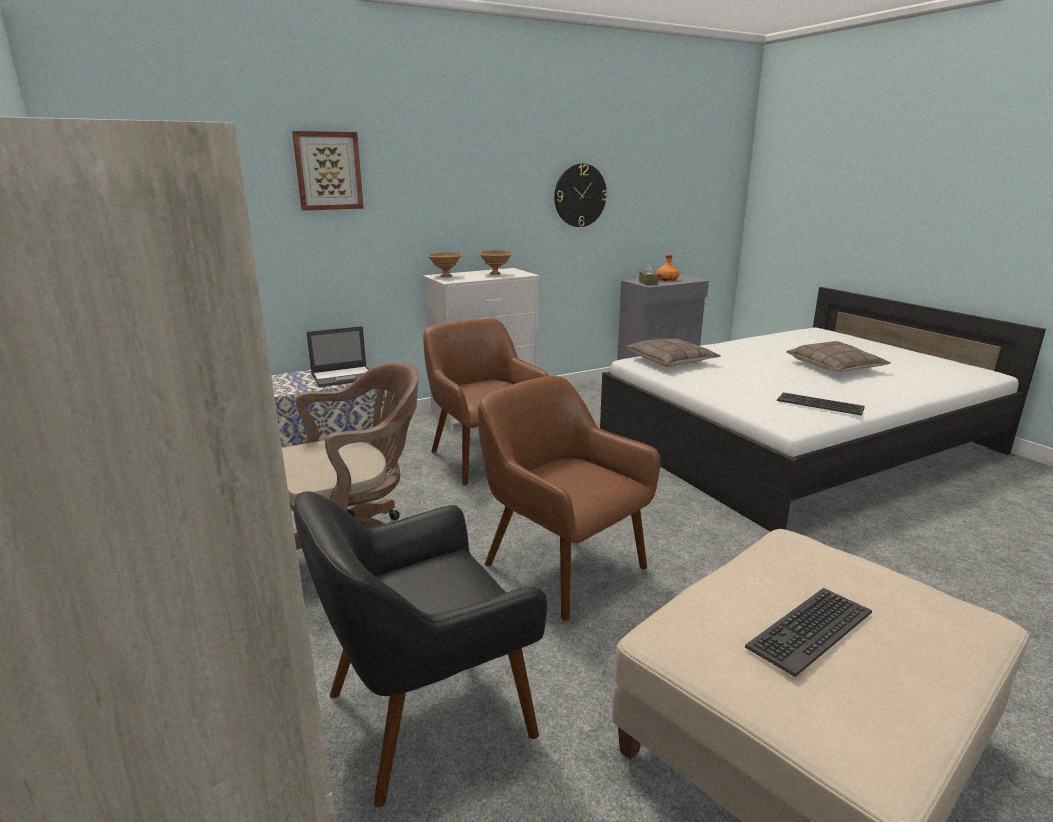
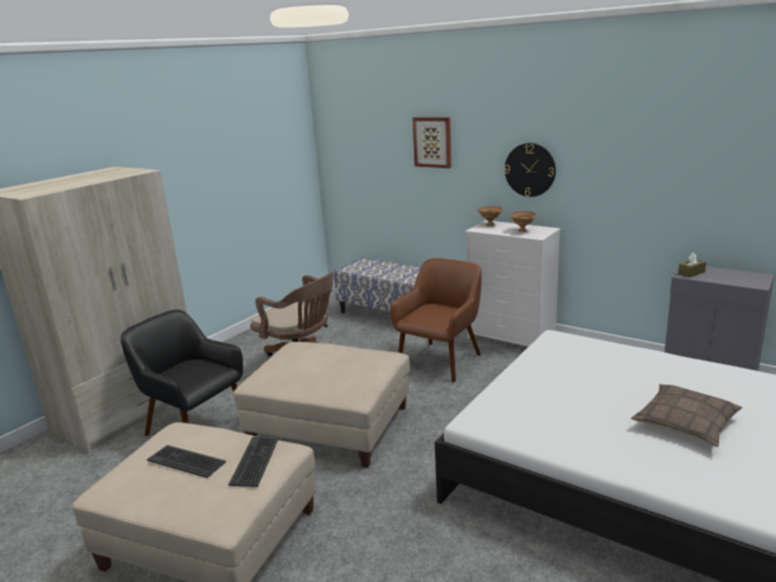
camera: 65 degrees right, 0 degrees up
laptop [306,326,369,387] -> none
brown armchair [478,376,660,621] -> beige ottoman [233,342,410,468]
wall clock [554,164,607,227] -> wall clock moved to [504,143,556,197]
pillow [626,338,721,367] -> none
orange bottle [656,255,680,281] -> none
keyboard [777,392,865,415] -> keyboard moved to [229,437,279,487]

